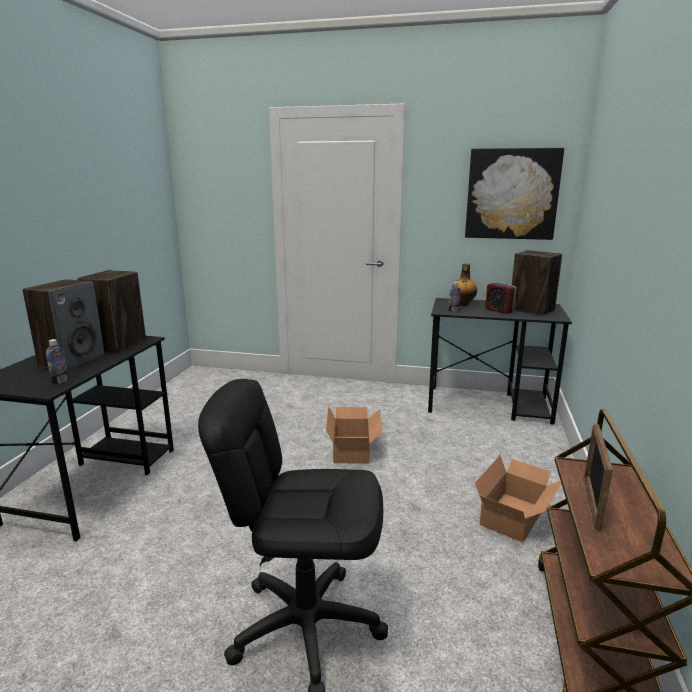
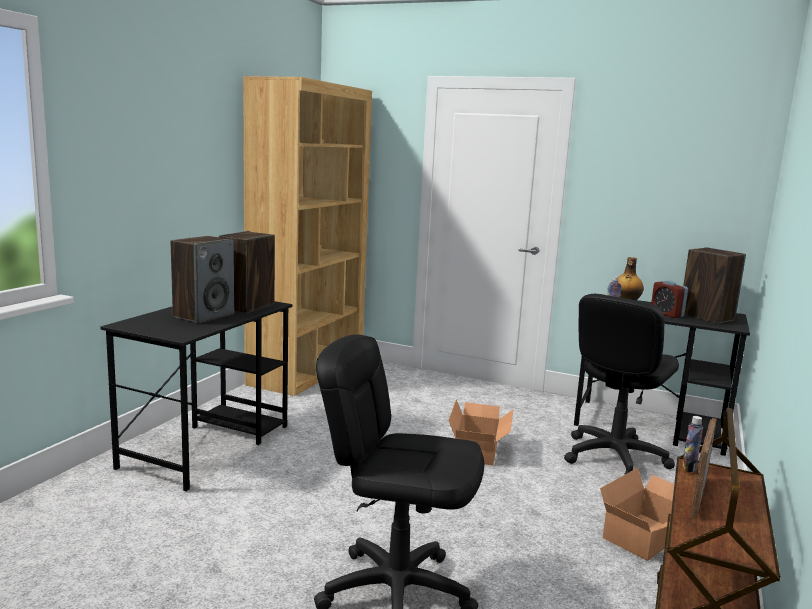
camera: 10 degrees right, 5 degrees down
bottle [46,339,69,384] -> bottle moved to [682,416,703,472]
picture [465,148,564,240] -> none
none -> brown bookcase [243,76,372,396]
none -> black office chair [564,294,679,475]

